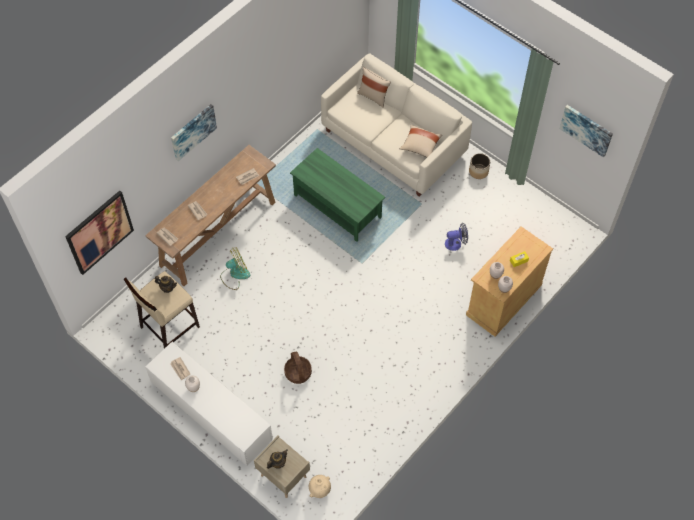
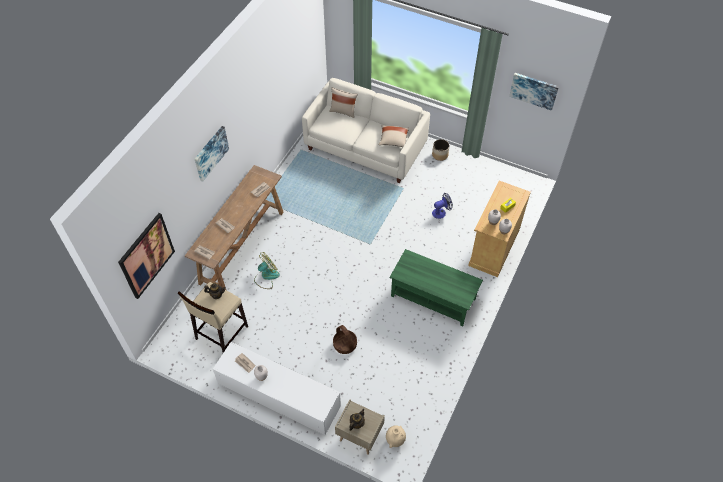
camera: 15 degrees left, 5 degrees down
green coffee table [290,148,385,242] -> green coffee table moved to [390,249,483,326]

